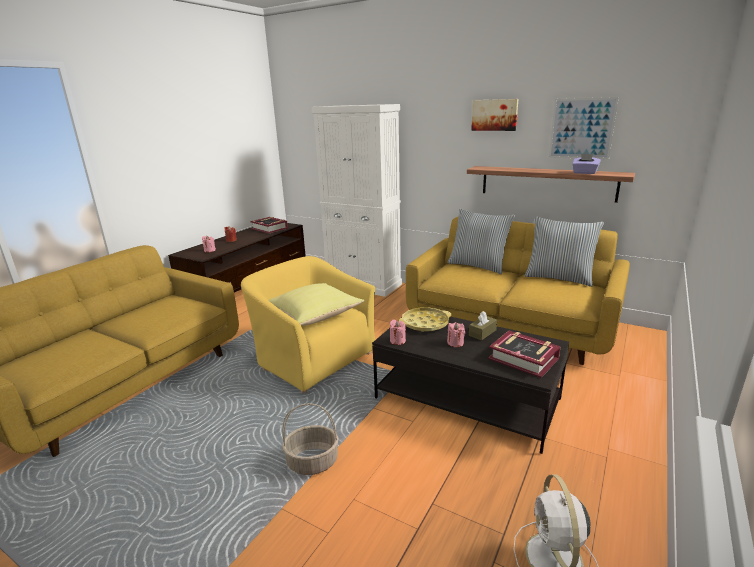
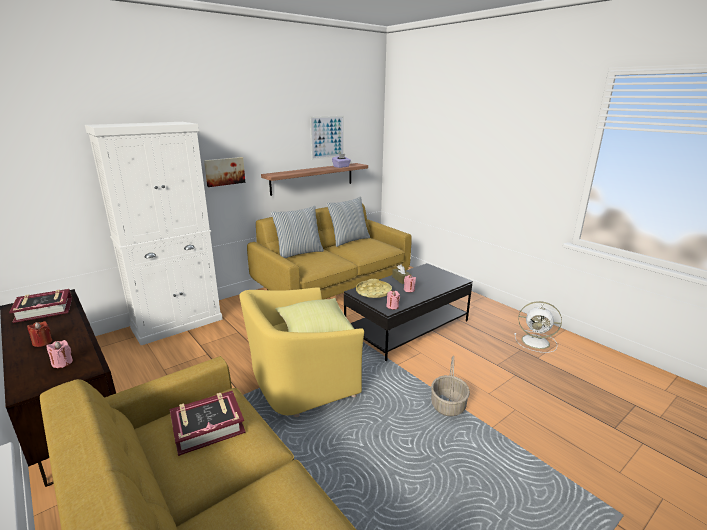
camera: 70 degrees left, 0 degrees up
picture [471,99,518,131] -> picture moved to [204,157,245,187]
book [488,331,561,378] -> book moved to [170,391,246,456]

